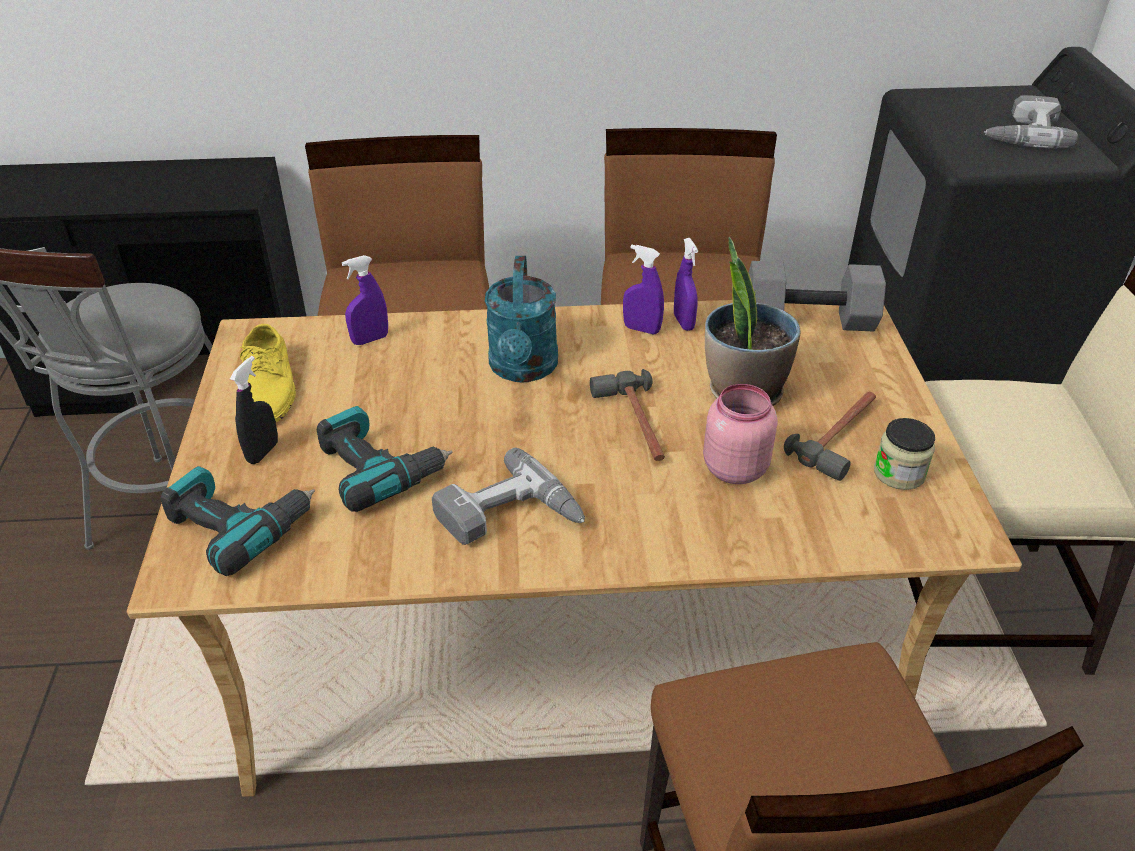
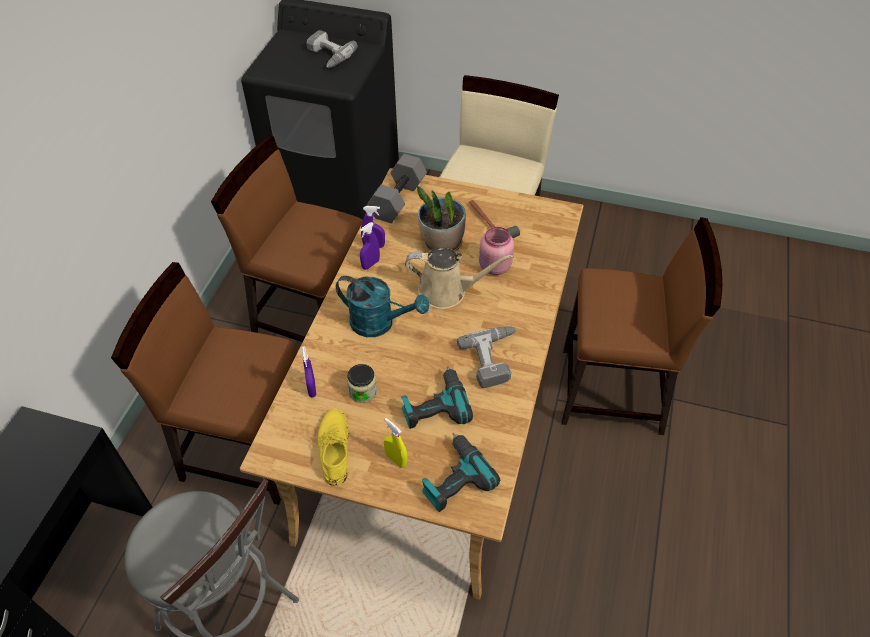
camera: 70 degrees left, 10 degrees up
black spray bottle [230,356,278,464] -> yellow spray bottle [384,418,408,468]
yellow shoe [239,324,296,422] -> yellow shoe turned 105 degrees counterclockwise [317,409,349,486]
hammer [590,369,665,461] -> beige watering can [405,248,514,309]
jar [874,418,935,490] -> jar moved to [347,364,377,403]

